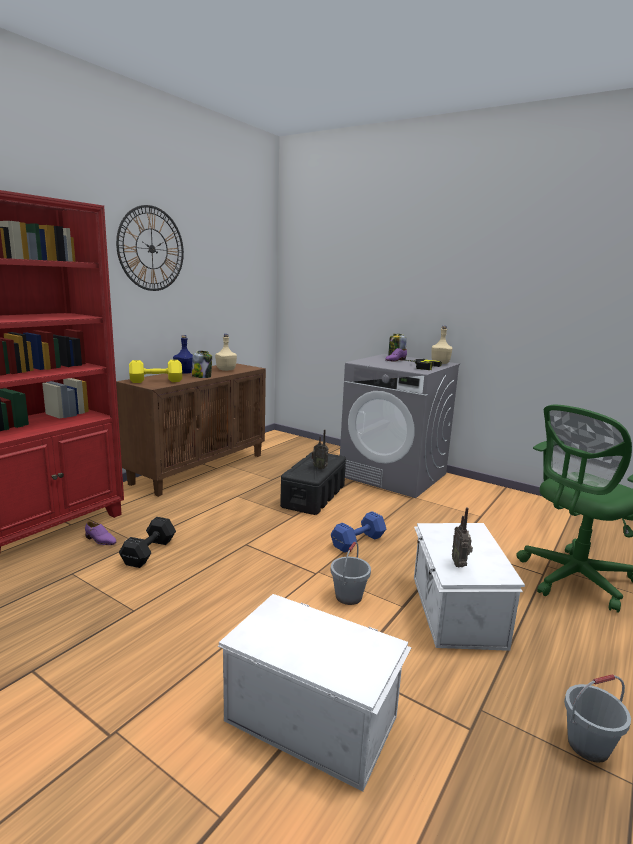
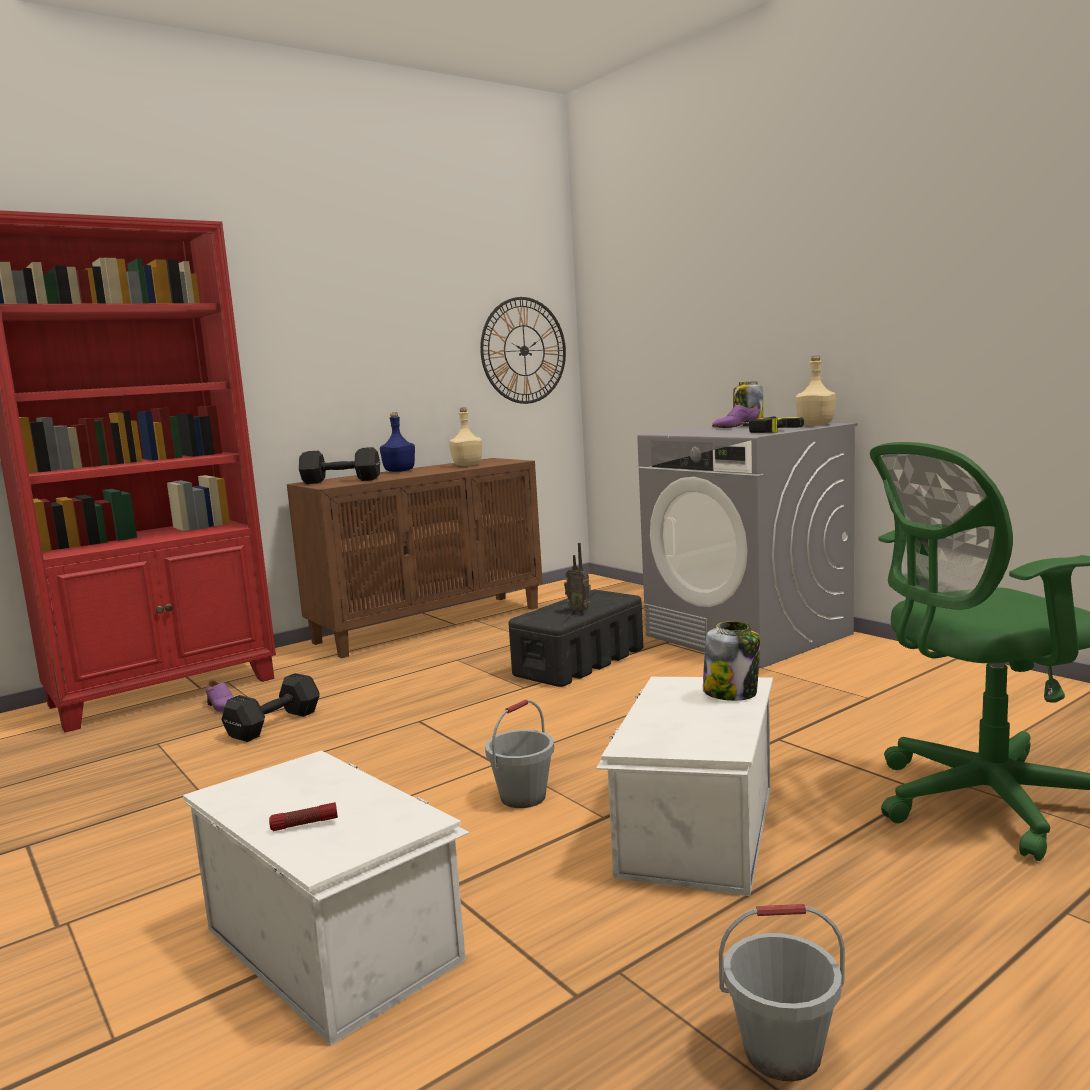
camera: 20 degrees right, 5 degrees down
wall clock [116,205,184,291] -> wall clock moved to [480,297,566,404]
yellow dumbbell [129,360,182,383] -> black dumbbell [299,447,380,484]
jar [192,351,212,378] -> jar moved to [703,621,760,701]
blue dumbbell [331,511,386,553] -> none
radio [452,507,473,568] -> none
none -> flashlight [269,802,338,831]

